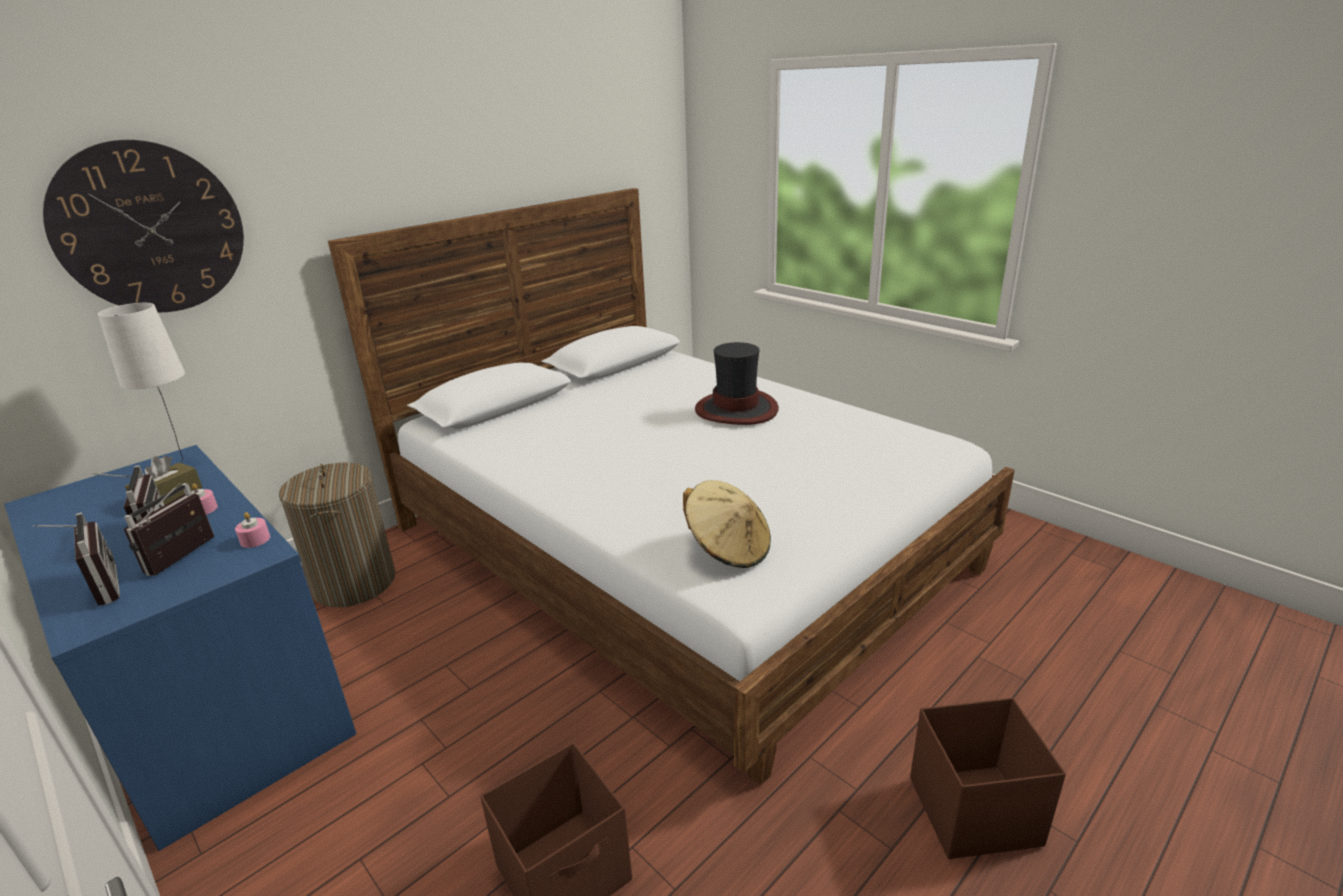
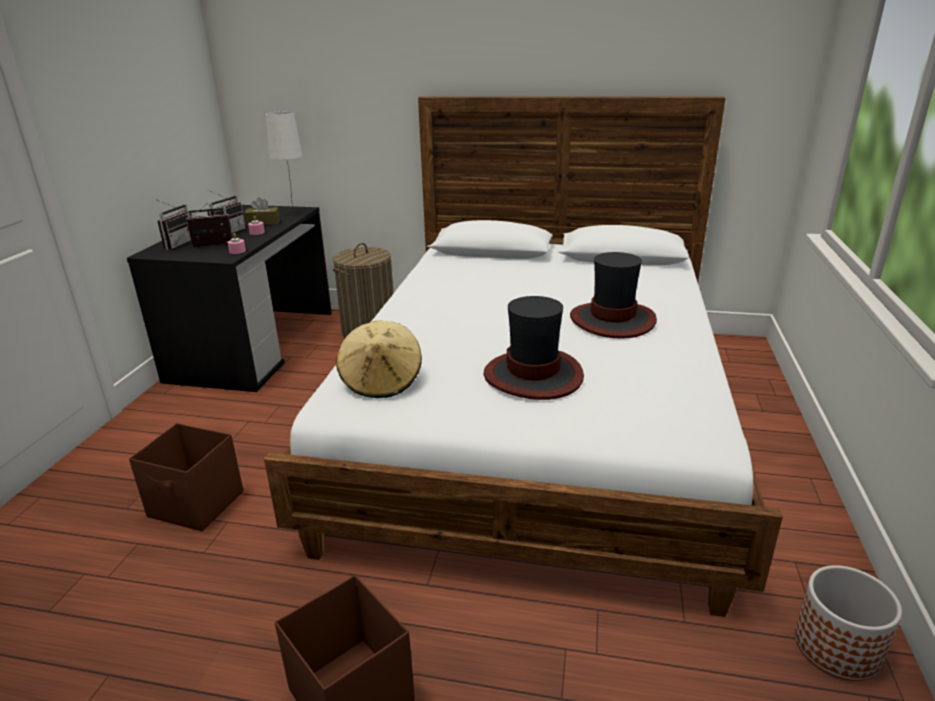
camera: 55 degrees right, 0 degrees up
blue desk [4,445,357,851] -> black desk [127,205,332,392]
wall clock [43,140,244,313] -> none
none -> hat [484,296,584,400]
none -> planter [795,565,902,681]

